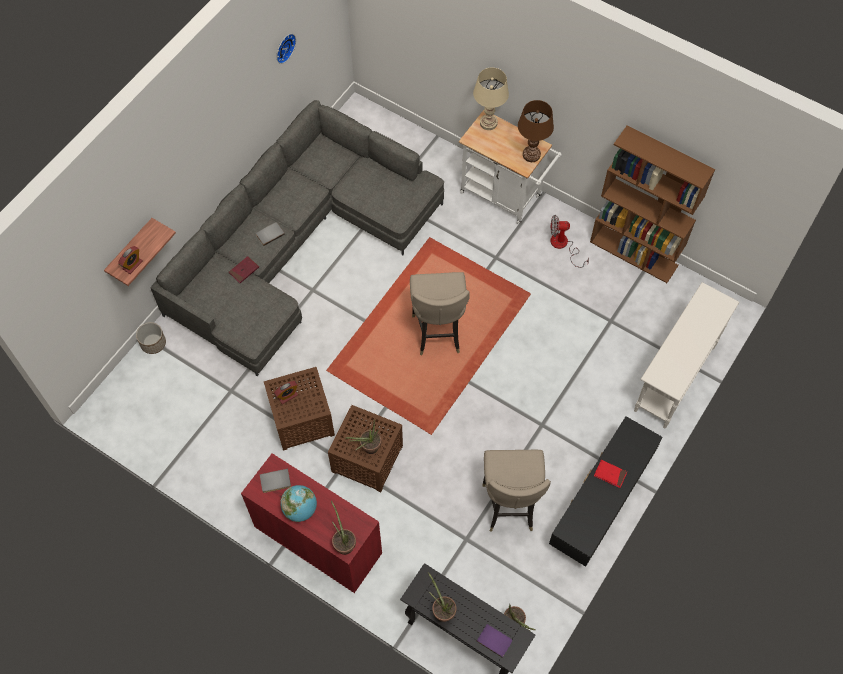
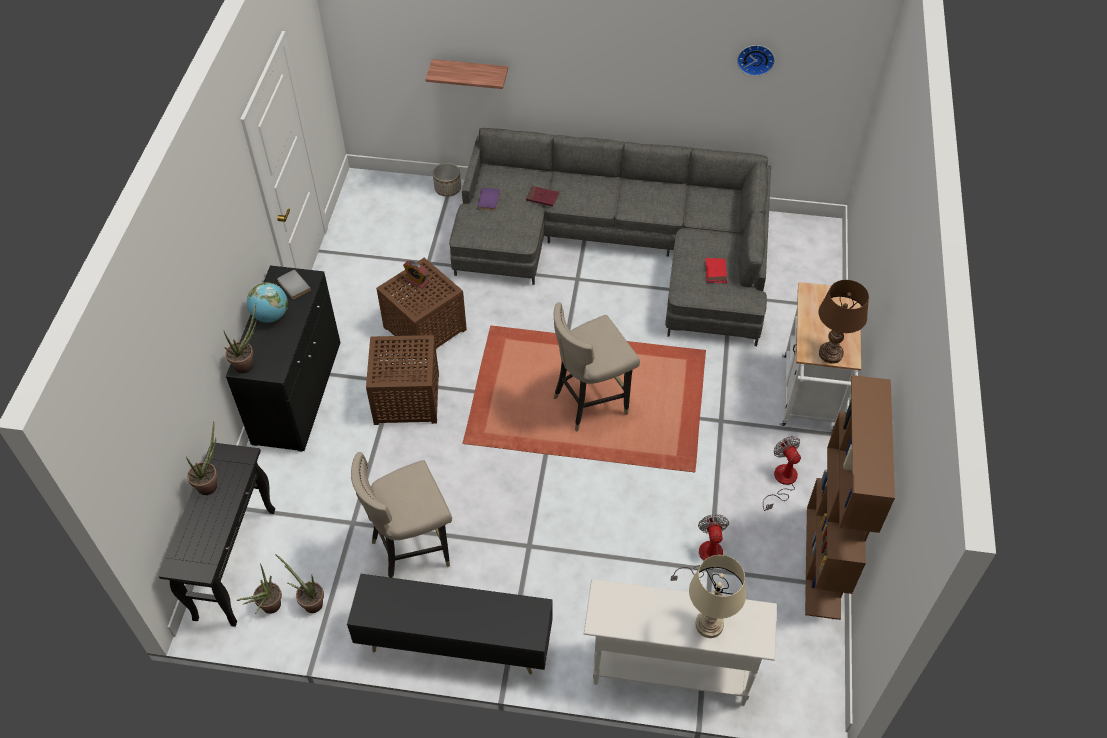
camera: 65 degrees right, 10 degrees down
alarm clock [118,246,143,274] -> none
red cabinet [241,453,382,593] -> black cabinet [226,265,341,452]
grey book [256,222,285,246] -> none
potted plant [345,420,382,454] -> potted plant moved to [275,554,324,613]
beige table lamp [473,68,509,130] -> beige table lamp moved to [689,555,746,638]
purple book [477,624,512,658] -> purple book moved to [477,188,500,211]
red book [594,460,627,488] -> red book moved to [705,258,727,284]
none -> fan [670,514,729,581]

